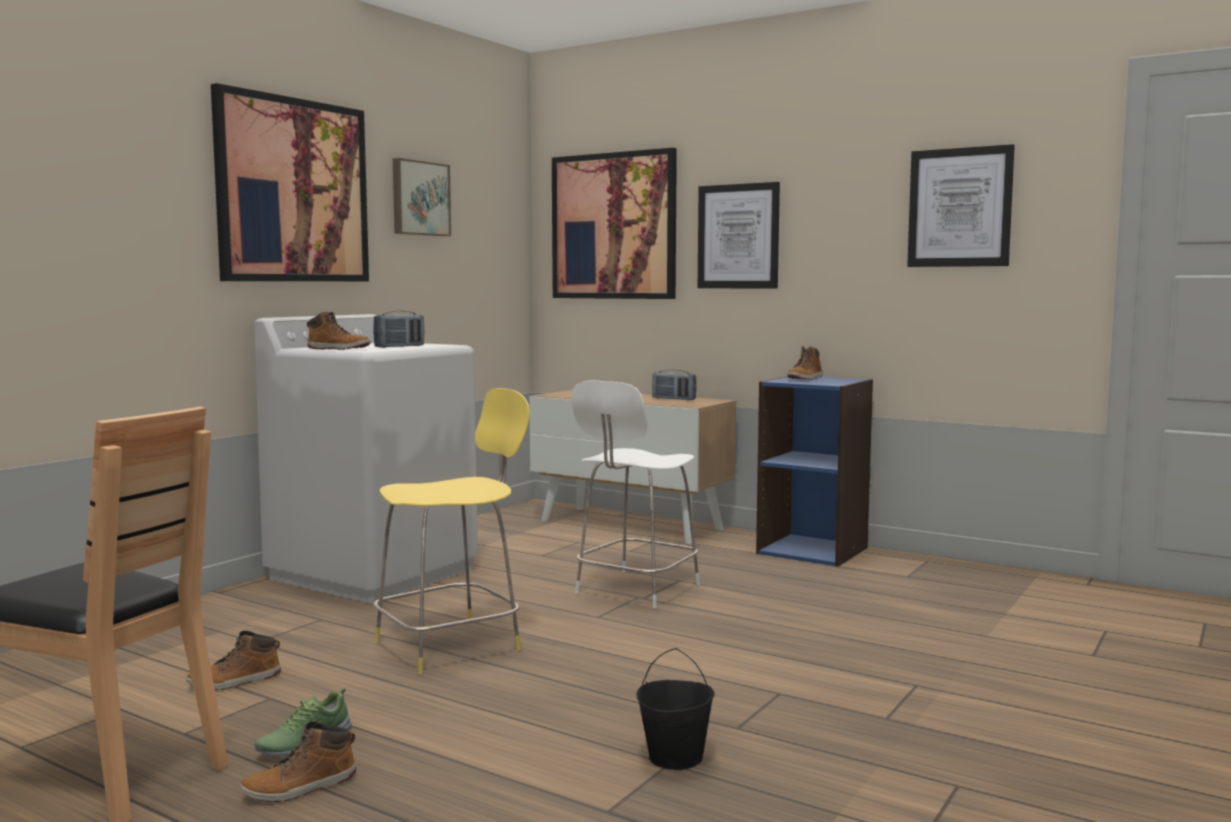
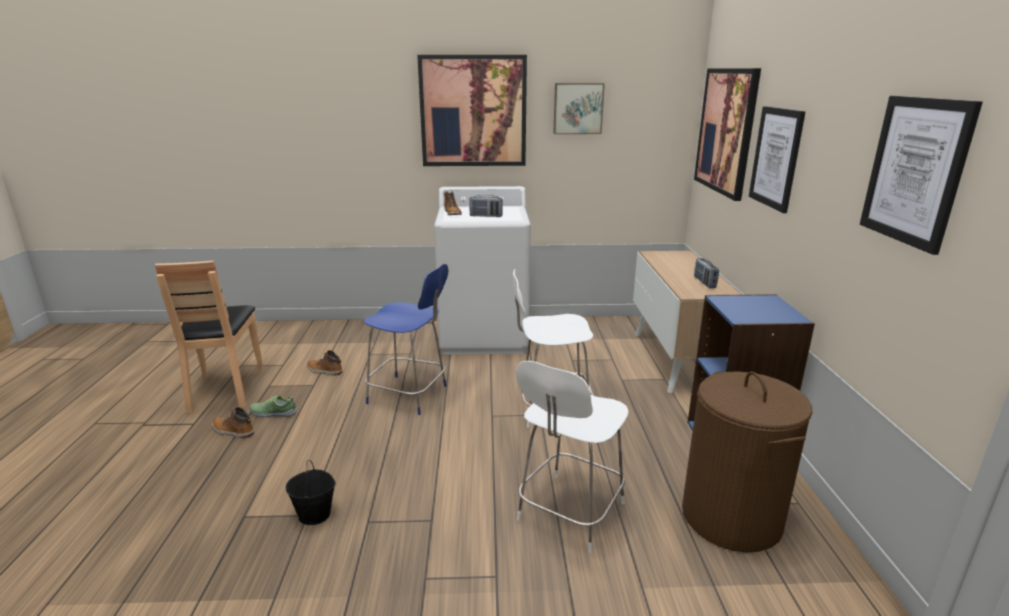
camera: 55 degrees right, 15 degrees up
yellow stool [374,388,530,674] -> blue stool [364,264,449,415]
boot [787,346,823,380] -> none
none -> white stool [516,361,629,553]
none -> brown laundry basket [682,371,812,553]

